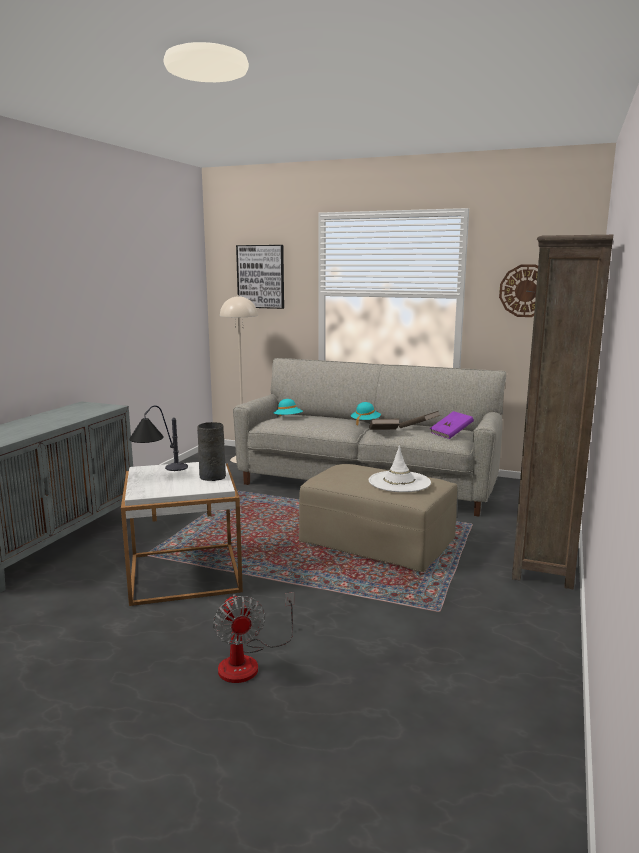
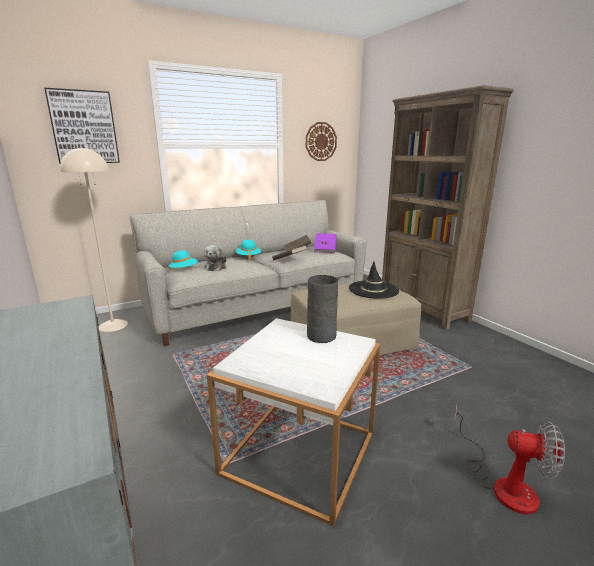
camera: 50 degrees left, 5 degrees up
table lamp [129,406,188,471] -> none
white hat [369,445,431,492] -> black hat [349,261,399,299]
none -> plush toy [204,245,227,271]

